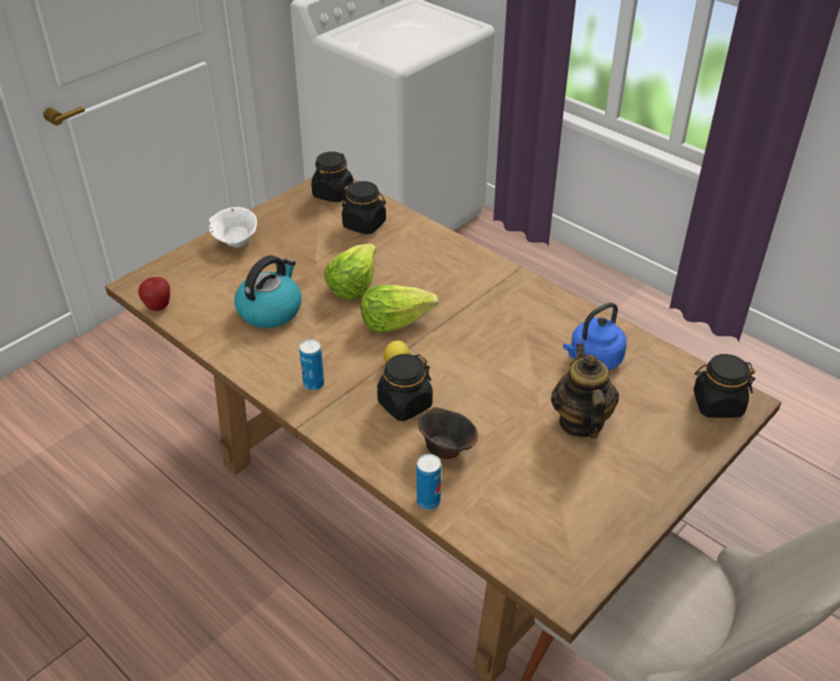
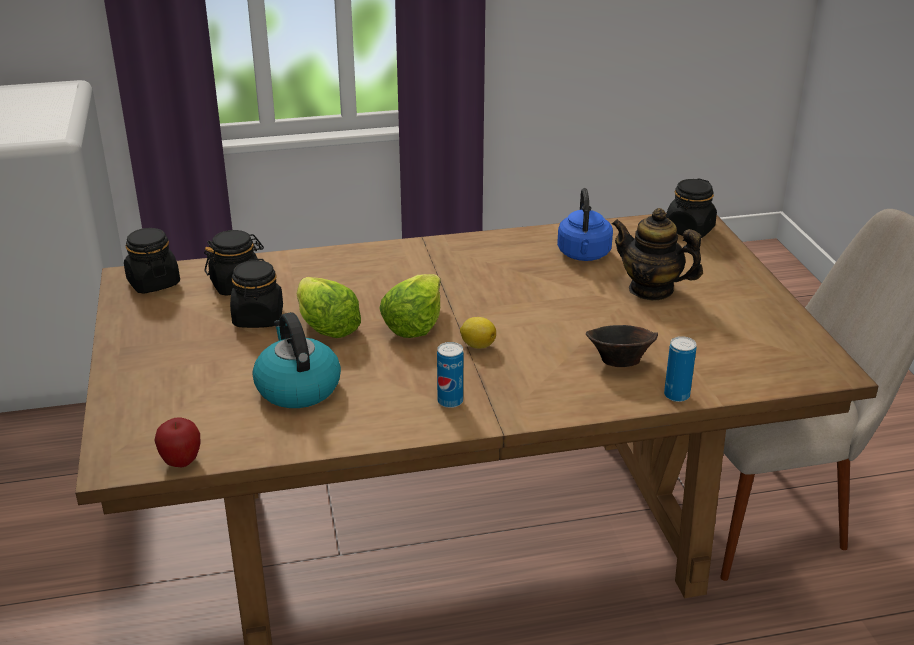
camera: 55 degrees left, 10 degrees down
white bowl [209,207,257,247] -> none
black jar [377,354,433,421] -> black jar moved to [230,259,283,328]

